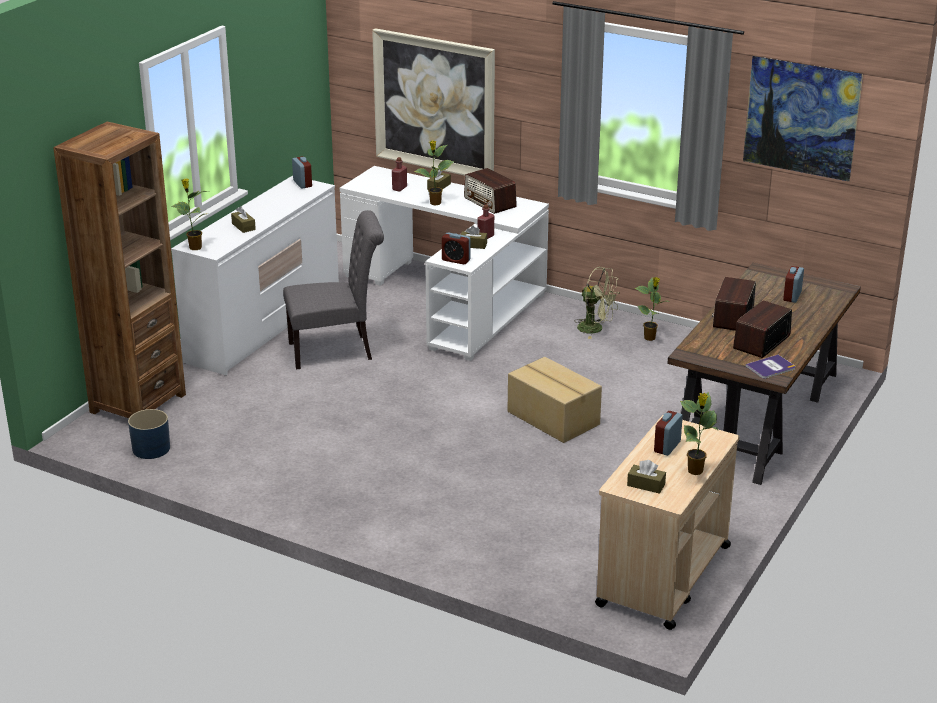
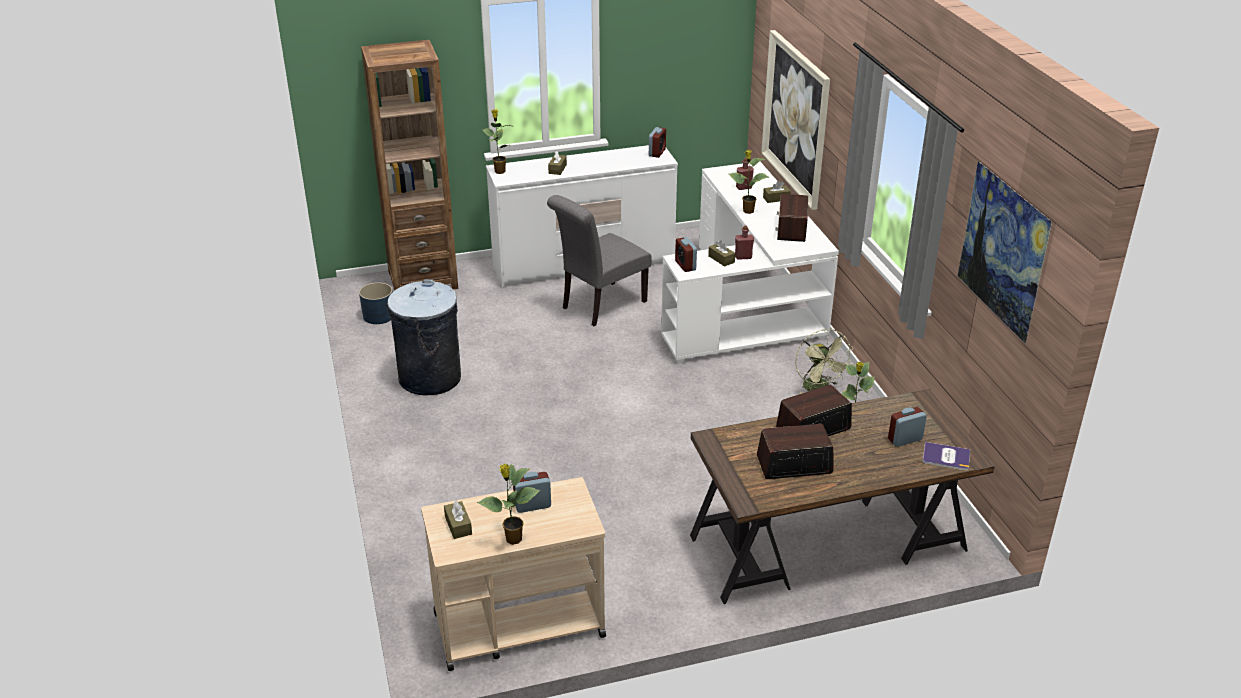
camera: 45 degrees right, 5 degrees up
grey chair [283,210,384,369] -> grey chair turned 105 degrees clockwise [547,195,652,326]
cardboard box [508,357,602,443] -> none
book [746,355,795,379] -> book moved to [923,442,970,471]
none -> grey trash can [387,279,461,395]

